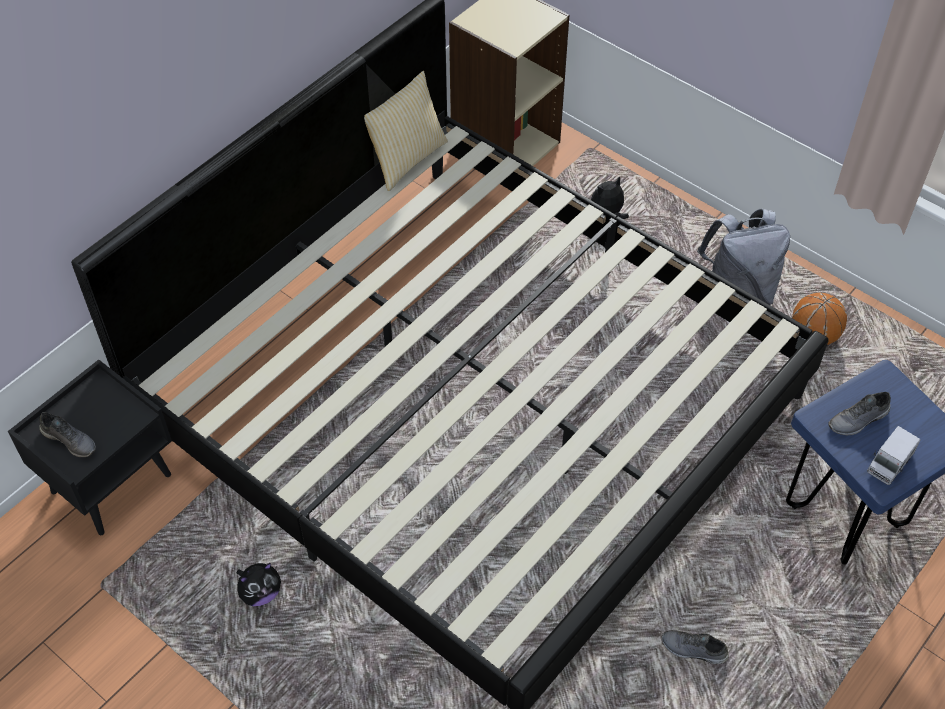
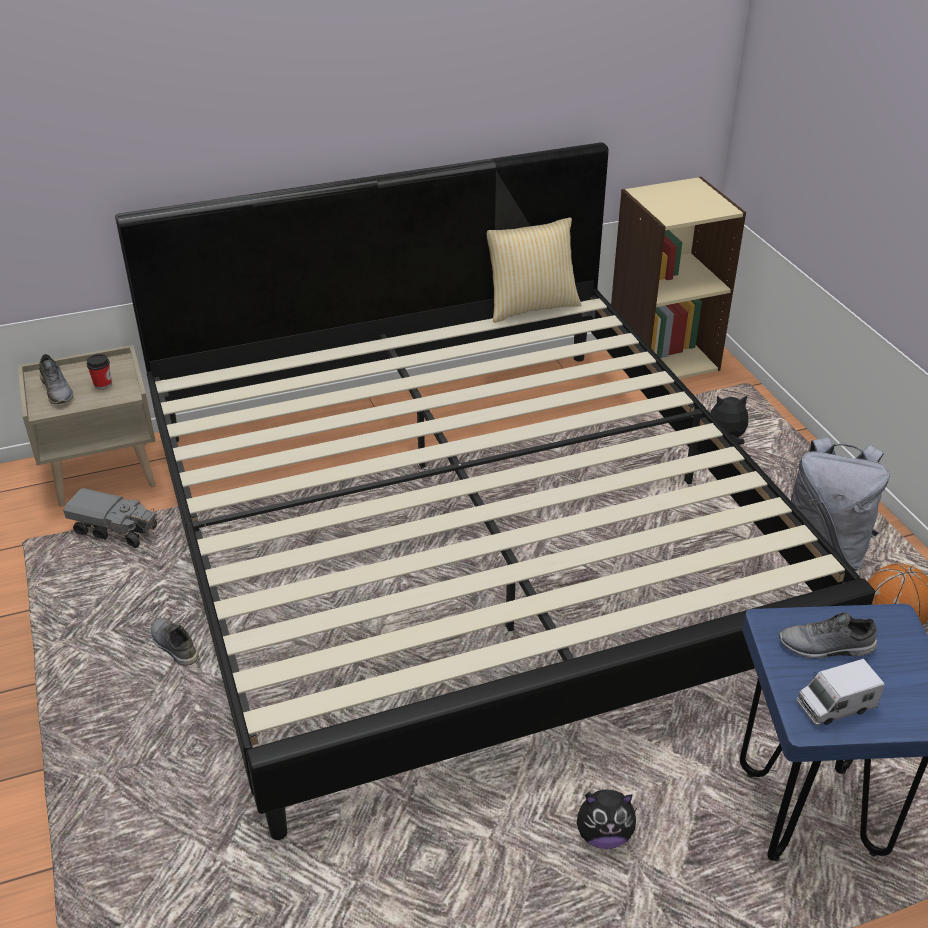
camera: 30 degrees right, 15 degrees down
black nightstand [8,360,172,535] -> beige nightstand [17,345,156,507]
plush toy [237,563,281,606] -> plush toy moved to [577,789,638,849]
grey shoe [662,630,729,664] -> grey shoe moved to [151,618,199,666]
none -> toy truck [63,488,157,548]
none -> cup [87,354,112,390]

